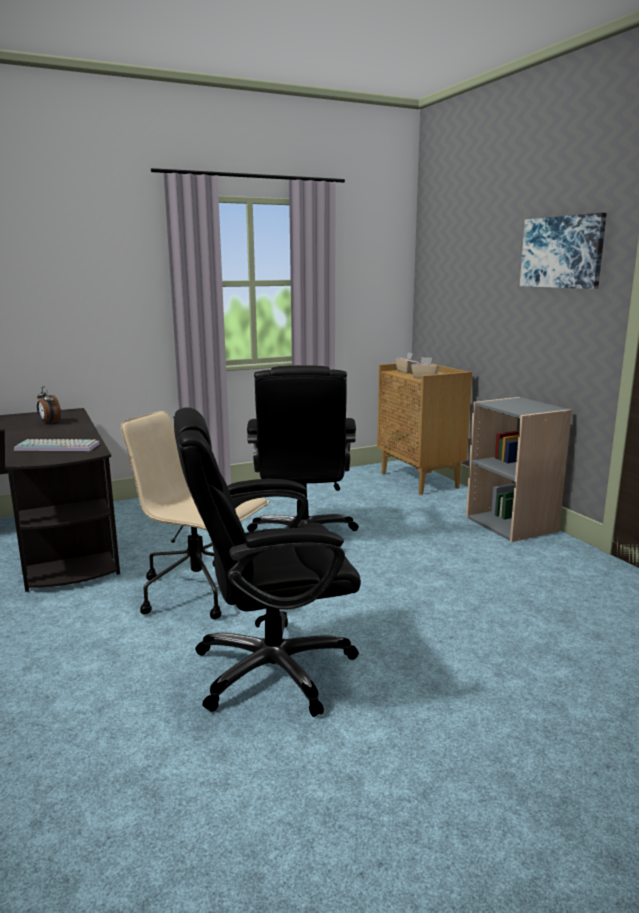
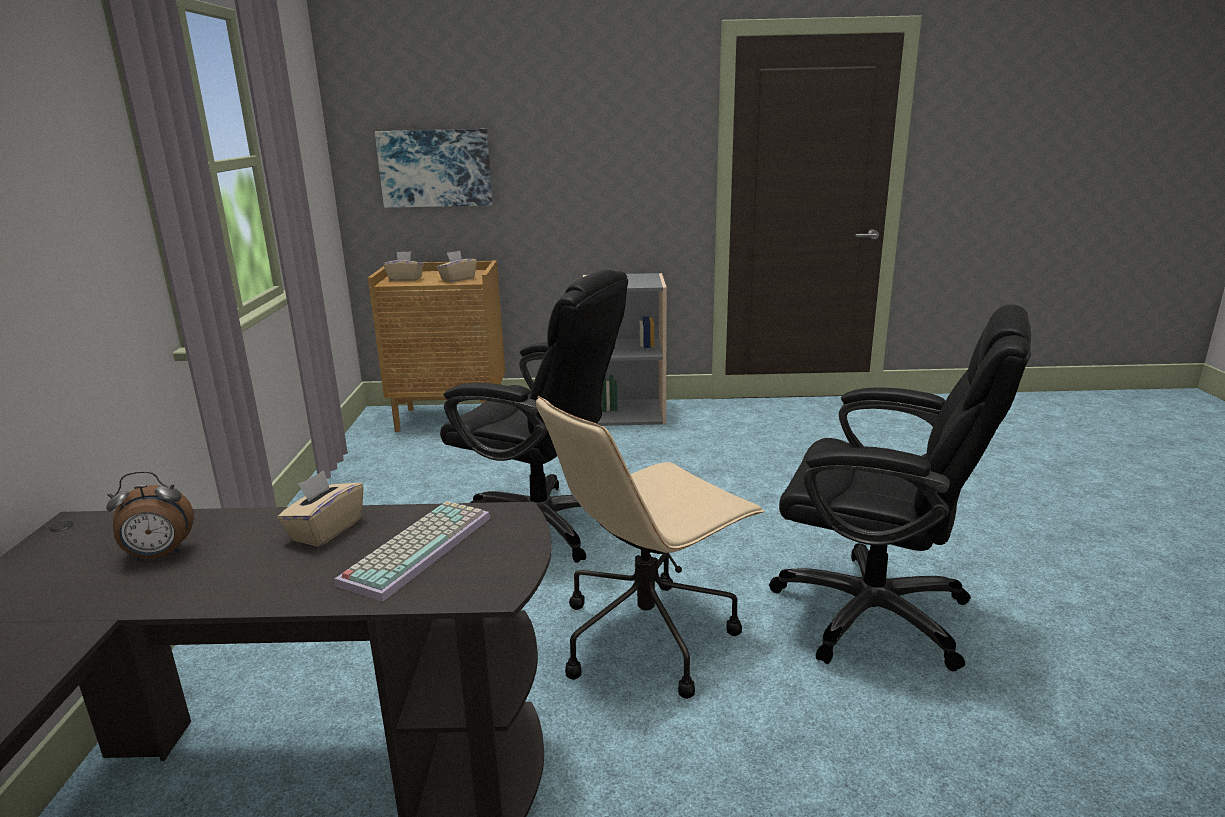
camera: 65 degrees left, 5 degrees up
black office chair [173,407,361,717] -> black office chair turned 75 degrees counterclockwise [769,305,1031,671]
picture [520,213,607,289] -> picture moved to [375,129,493,208]
none -> beige tissue box [278,470,364,547]

